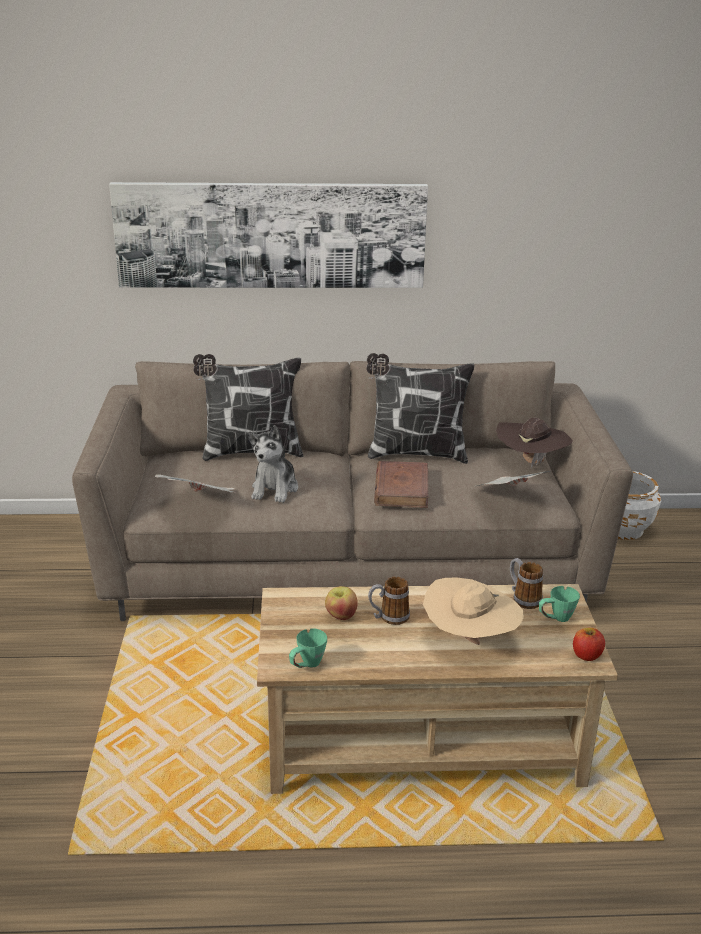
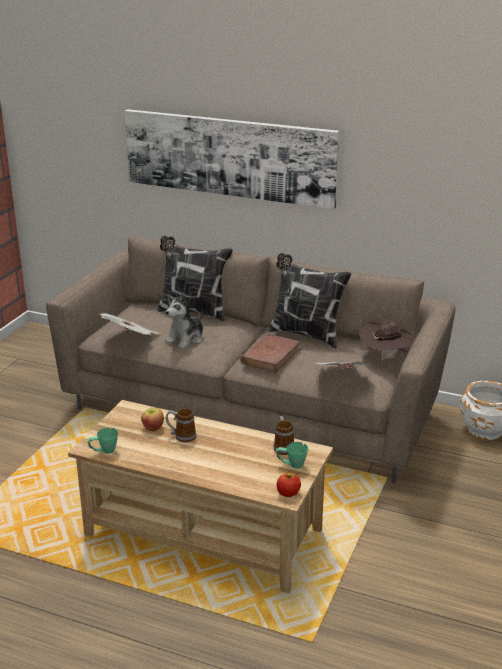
camera: 25 degrees right, 0 degrees up
beige hat [423,578,524,645] -> none

